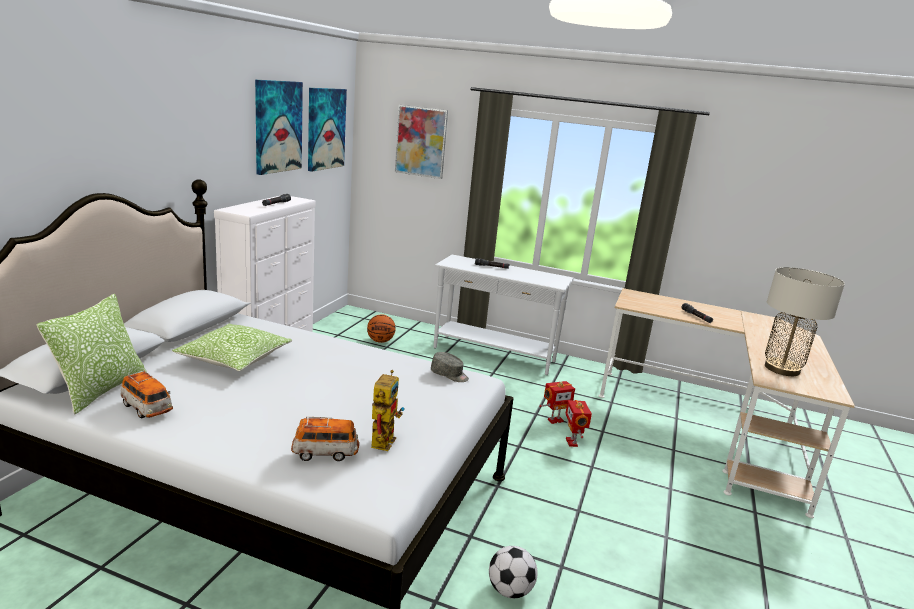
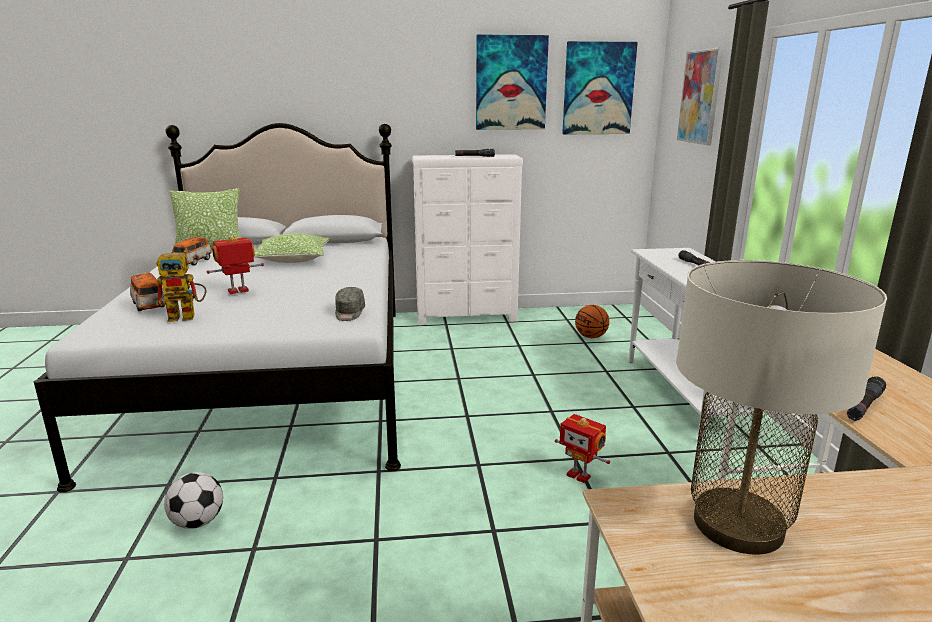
camera: 65 degrees right, 0 degrees up
toy robot [565,400,592,447] -> toy robot moved to [206,235,264,294]

